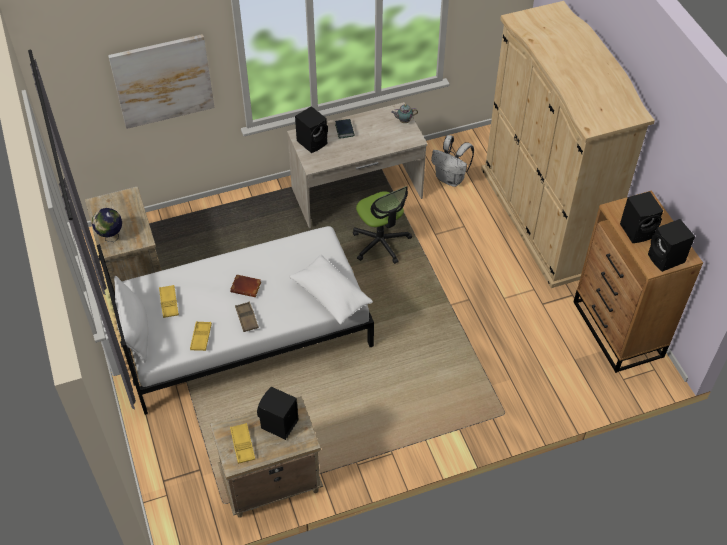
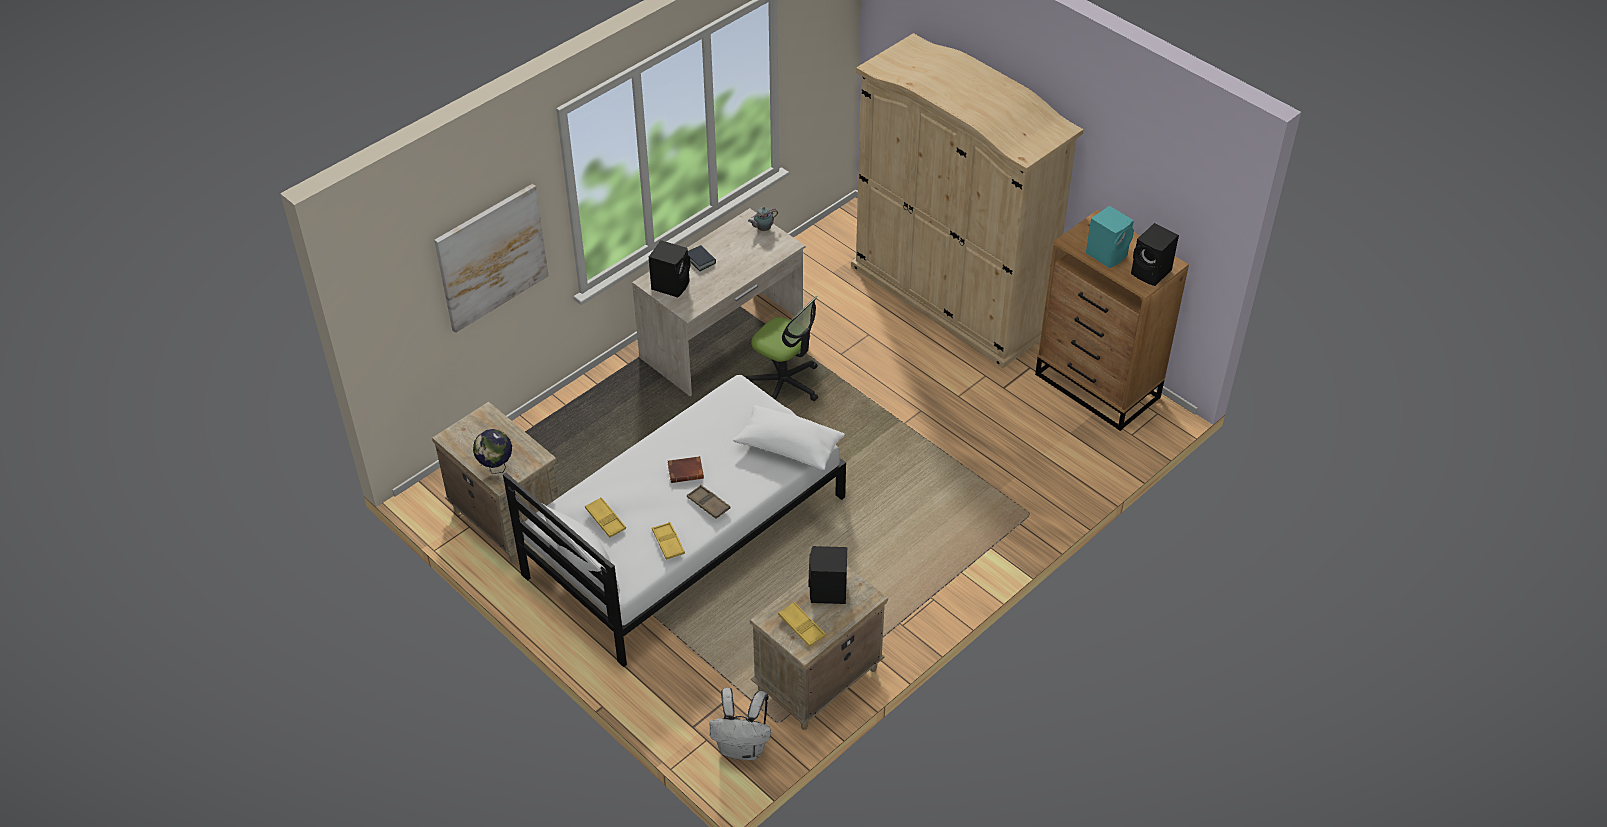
camera: 25 degrees left, 5 degrees down
white backpack [431,135,474,187] -> white backpack moved to [710,688,771,760]
black speaker [620,192,663,243] -> turquoise speaker [1086,206,1134,268]

